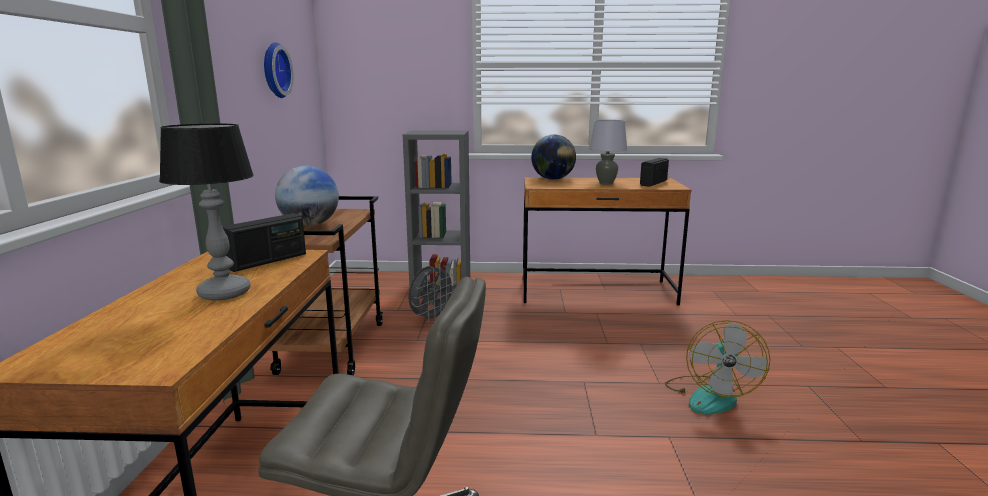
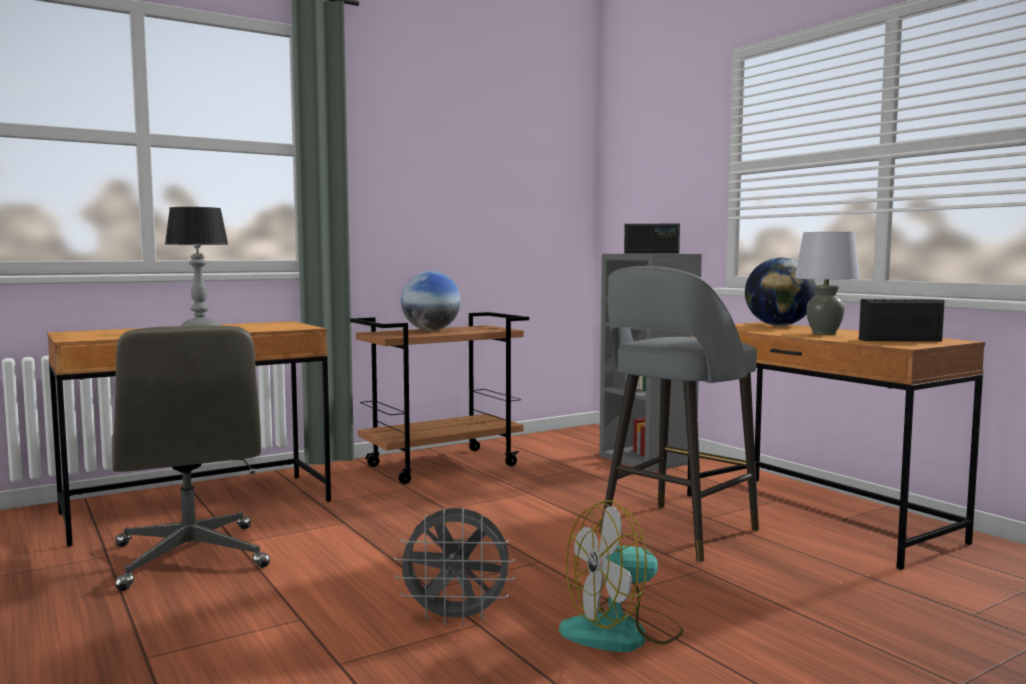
camera: 55 degrees right, 10 degrees down
radio [222,213,306,272] -> radio moved to [624,224,680,253]
wall clock [264,42,293,98] -> none
grey fan [408,265,456,322] -> grey fan moved to [394,508,515,627]
none -> grey stool [599,266,759,562]

